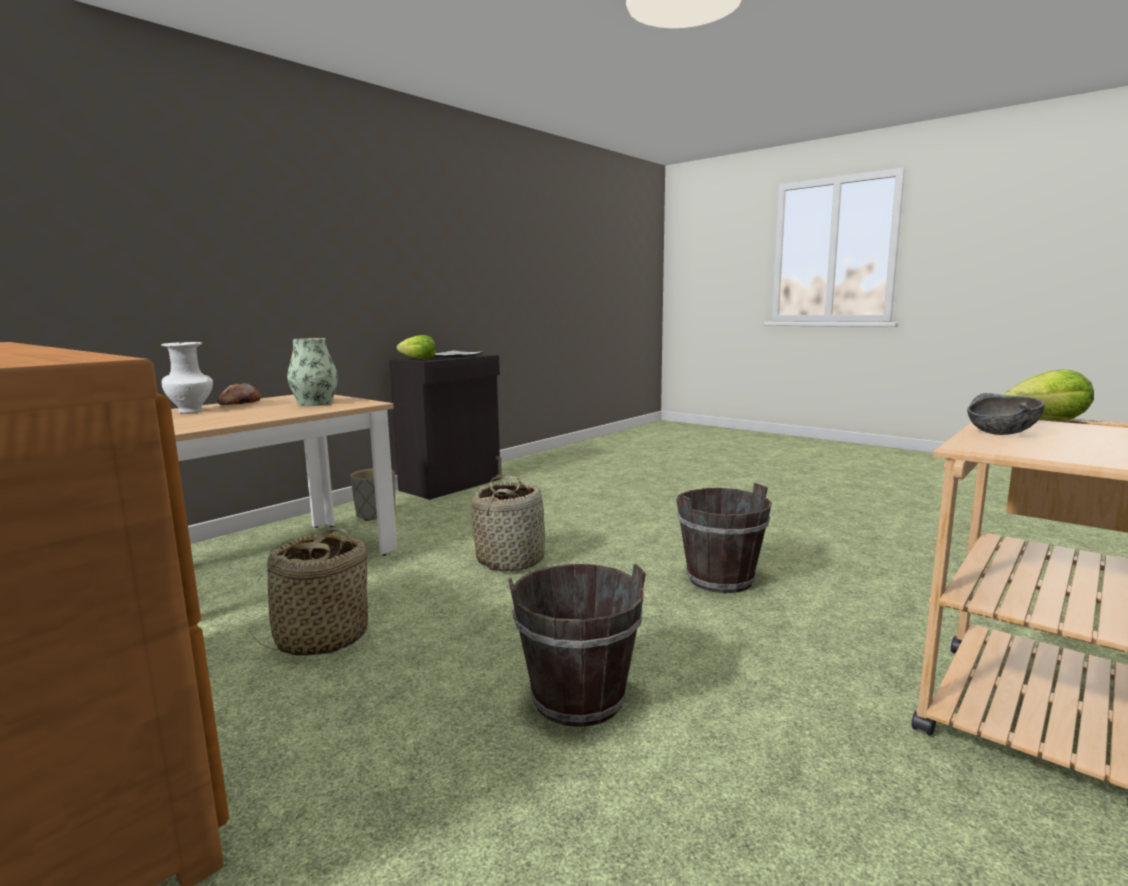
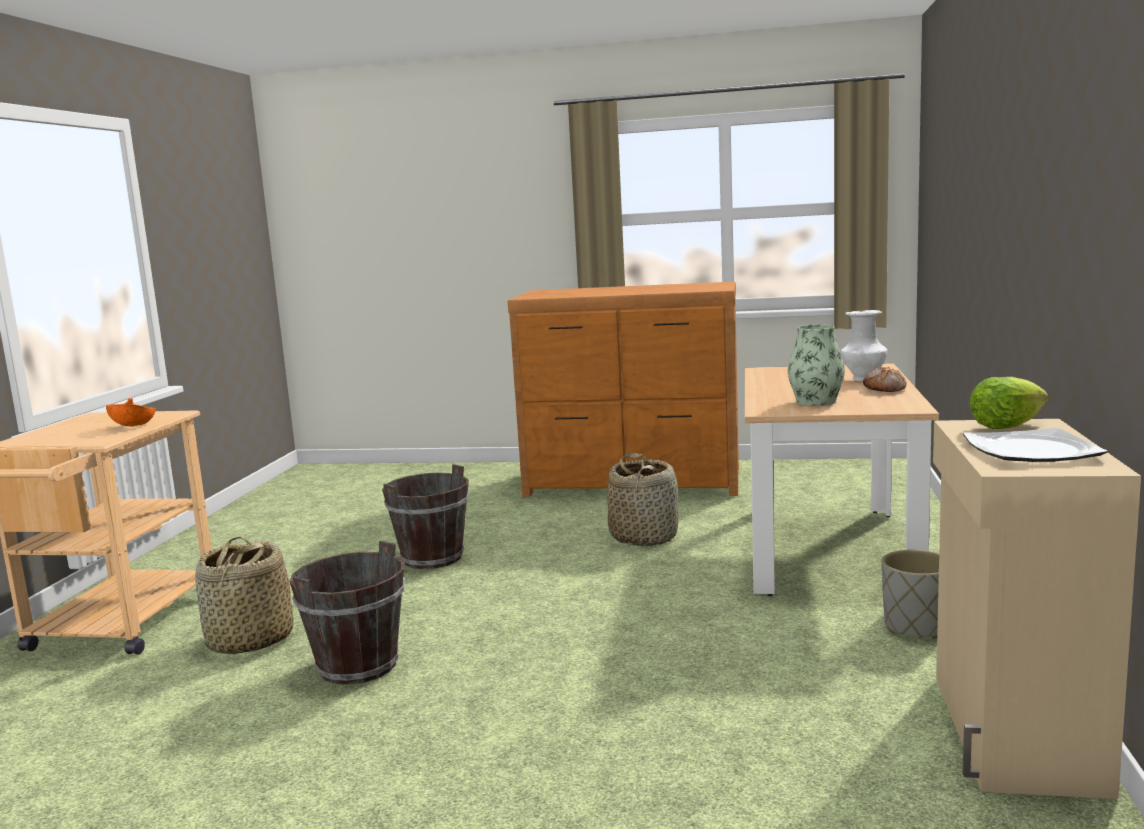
camera: 150 degrees right, 0 degrees up
black cabinet [389,354,502,500] -> beige cabinet [933,419,1141,799]
basket [471,475,545,572] -> basket moved to [195,536,294,654]
grey bowl [967,393,1045,435] -> orange bowl [106,398,156,427]
lettuce [1004,369,1094,420] -> none

